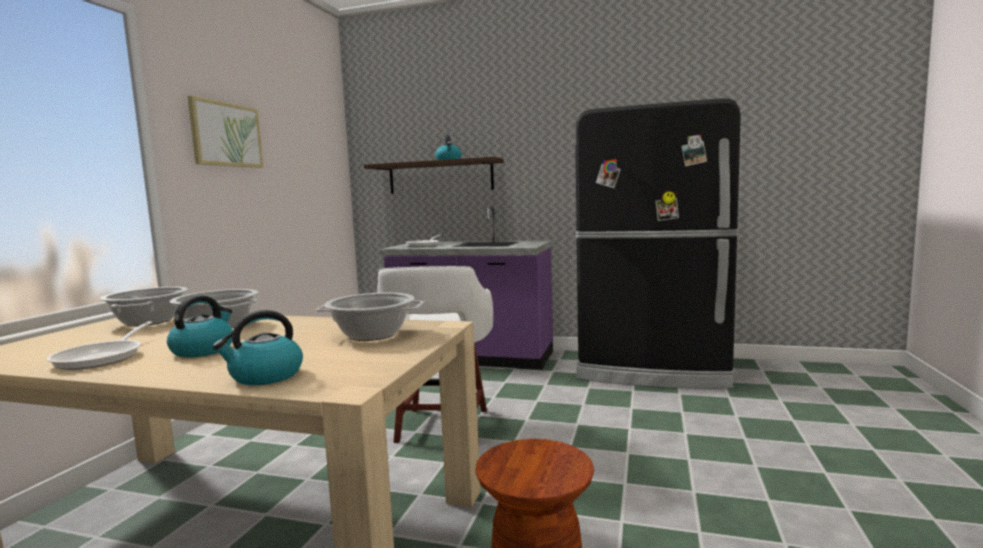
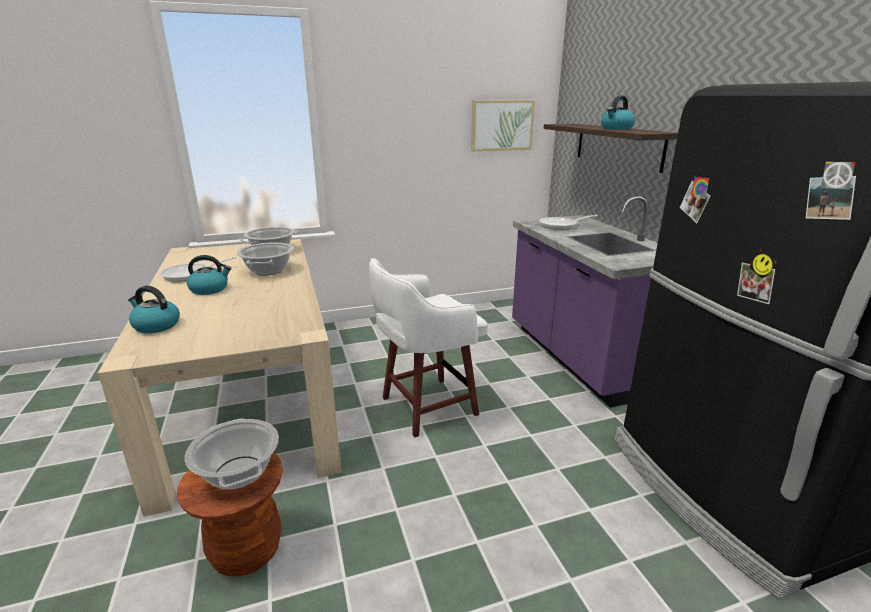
camera: 55 degrees right, 15 degrees up
picture [188,95,263,168] -> picture moved to [471,100,535,152]
cooking pot [316,293,424,341] -> cooking pot moved to [185,418,279,489]

